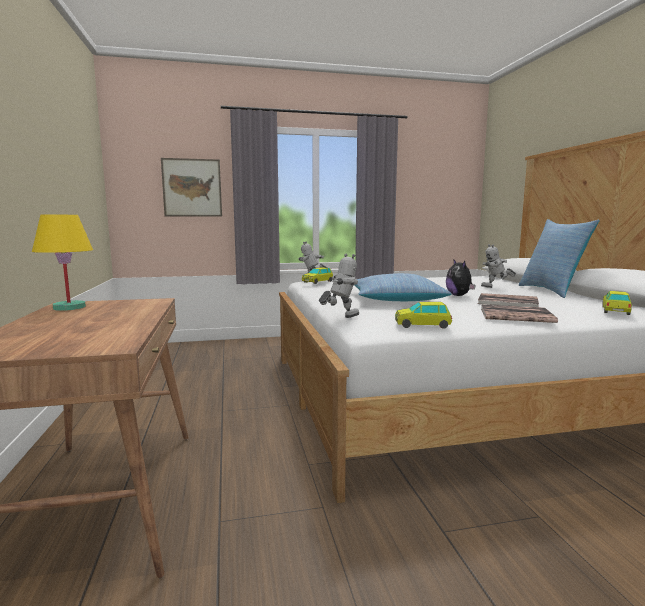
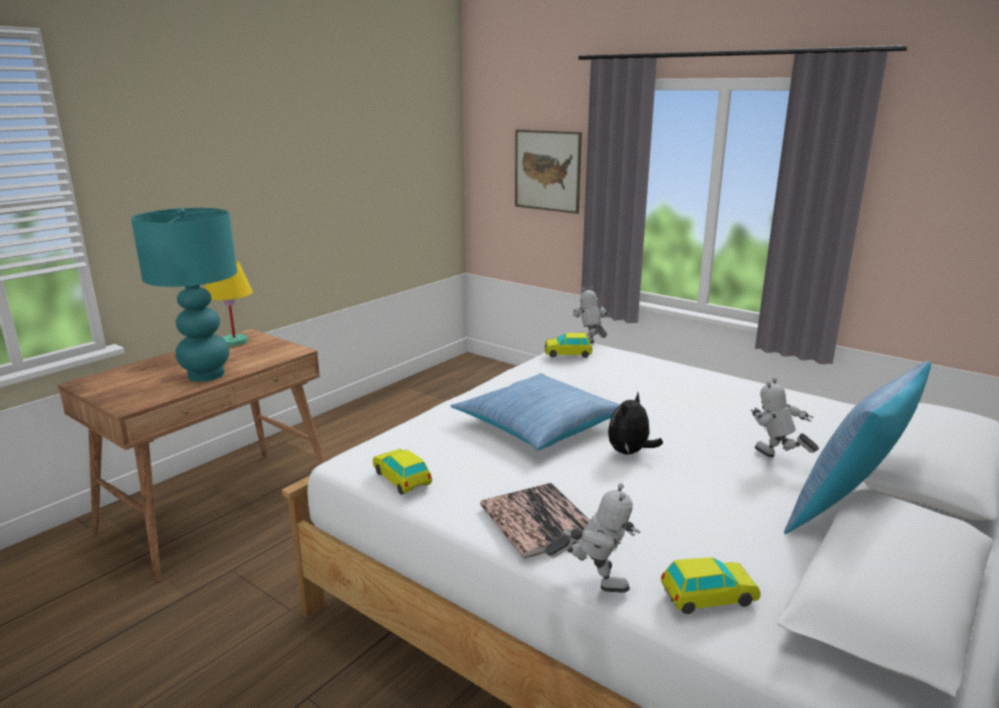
camera: 50 degrees right, 10 degrees up
toy robot [319,254,359,318] -> toy robot moved to [545,483,641,593]
book [478,293,539,307] -> none
none -> turquoise table lamp [131,208,237,382]

